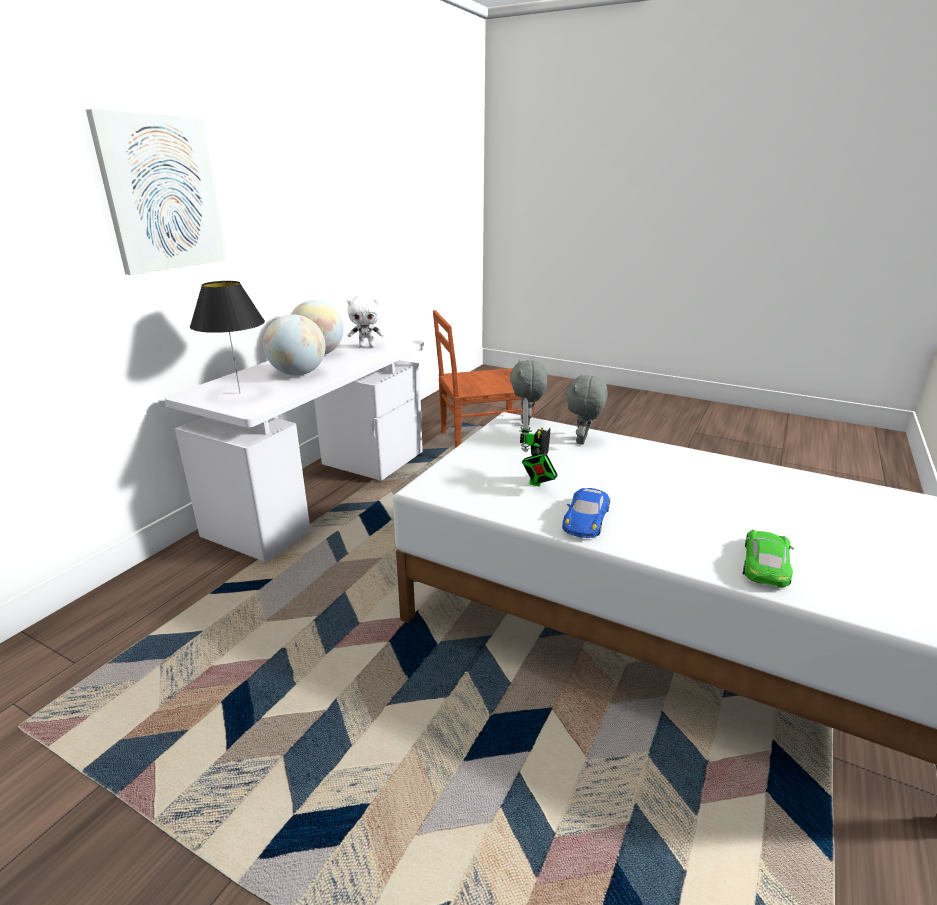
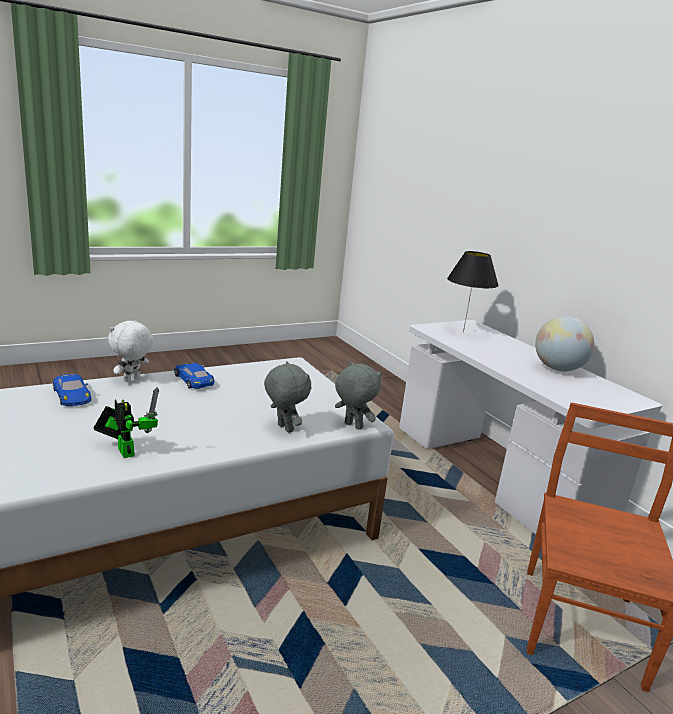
camera: 120 degrees right, 5 degrees down
picture [86,109,227,275] -> none
globe [263,314,326,376] -> none
white plush toy [347,295,384,348] -> white plush toy moved to [108,320,153,382]
toy robot [519,398,558,487] -> toy robot moved to [94,387,159,458]
green toy car [743,529,794,588] -> blue toy car [53,374,91,406]

